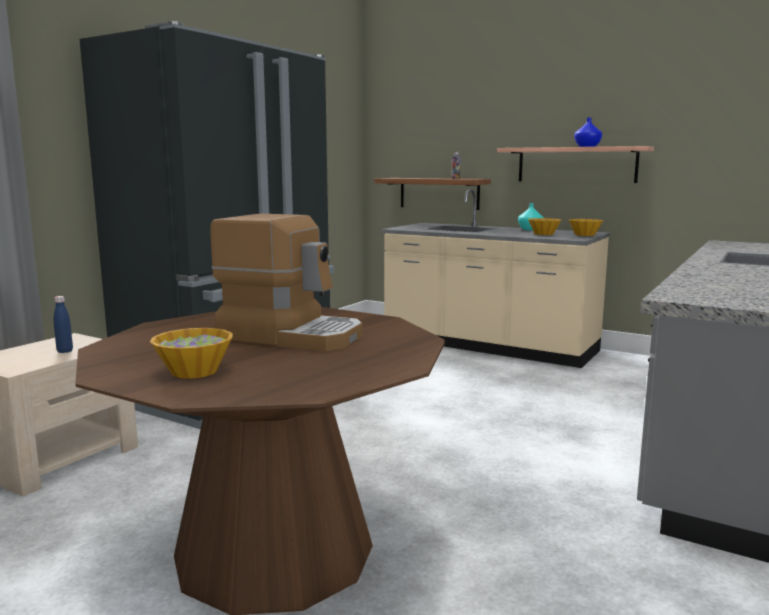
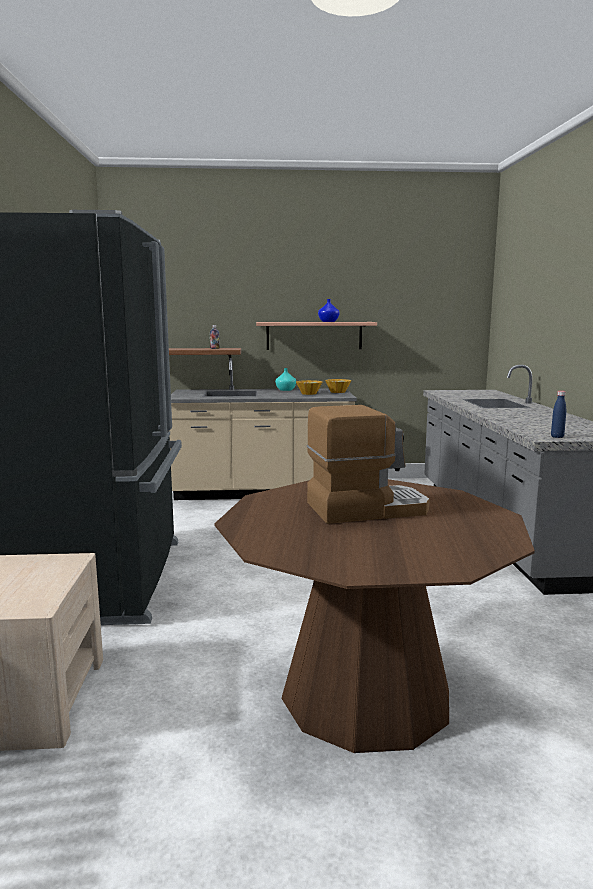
camera: 35 degrees left, 0 degrees up
blue bottle [54,296,73,353] -> blue bottle moved to [551,391,566,438]
bowl [150,328,233,379] -> none

